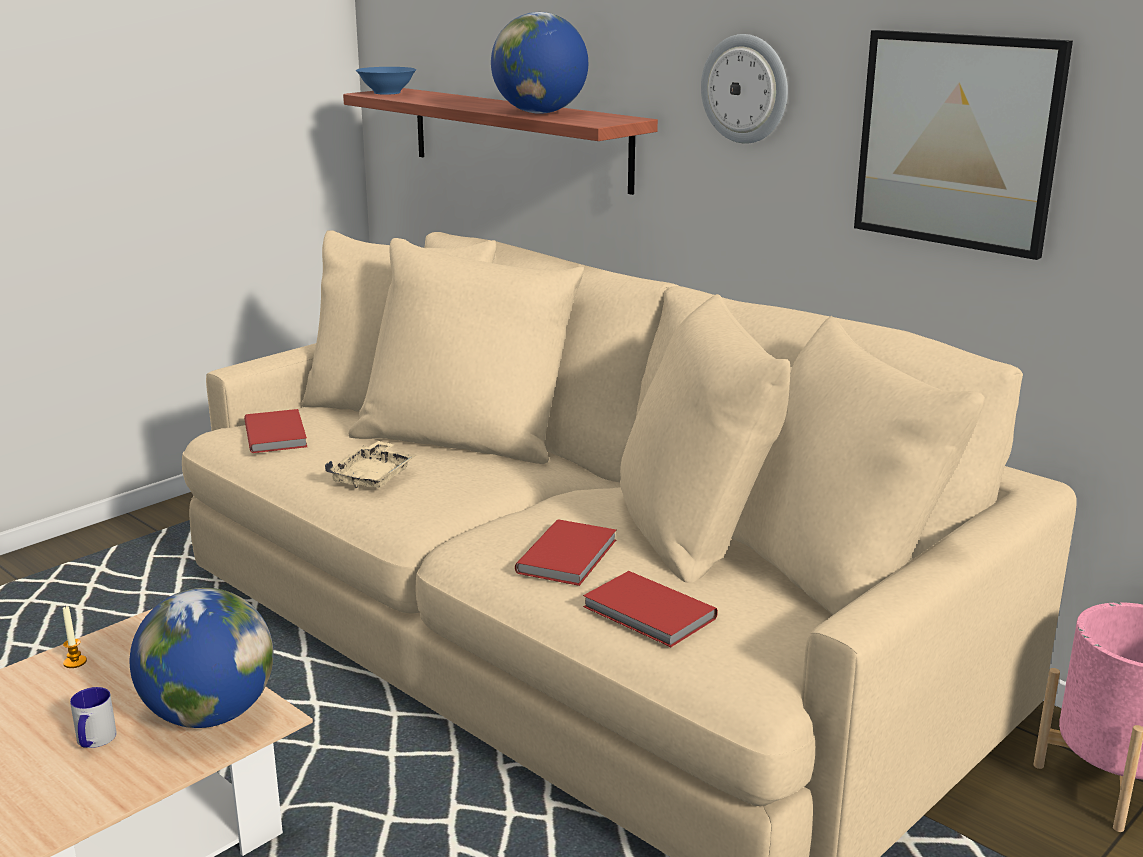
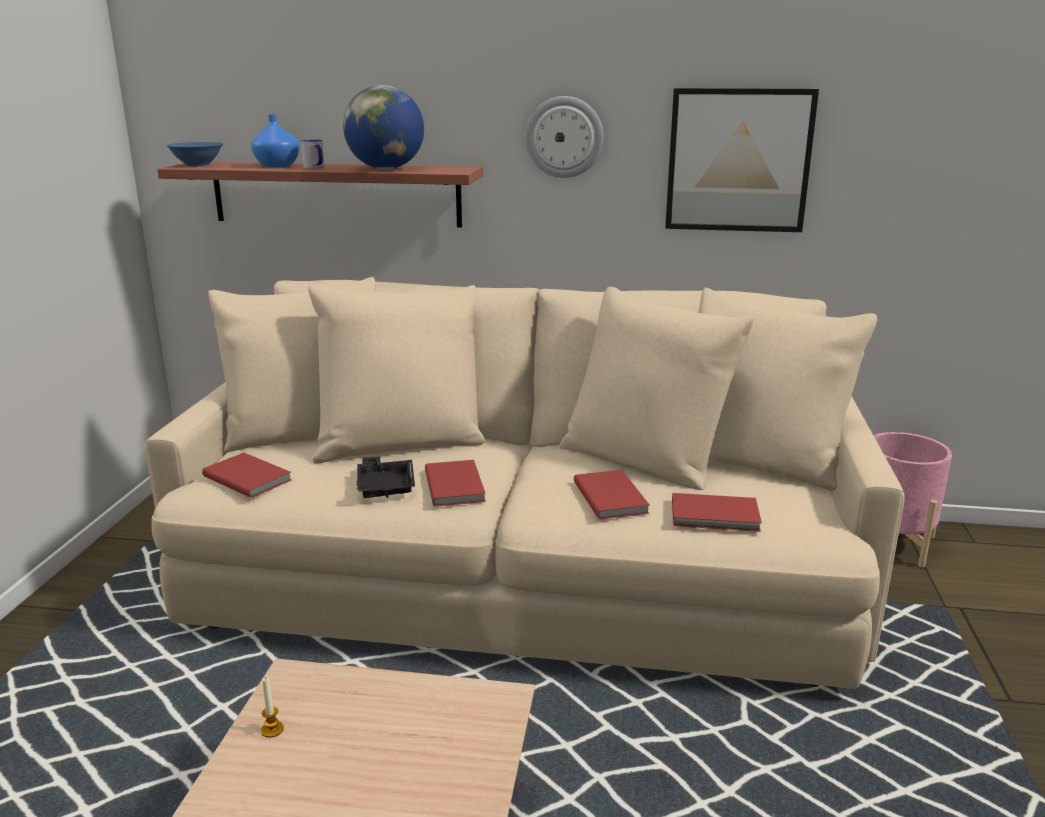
camera: 35 degrees left, 0 degrees up
mug [70,687,117,748] -> mug moved to [301,140,325,169]
globe [130,588,274,728] -> none
beige tray [325,441,417,488] -> black tray [357,457,415,498]
none -> blue vase [251,114,300,167]
none -> red book [425,460,486,507]

